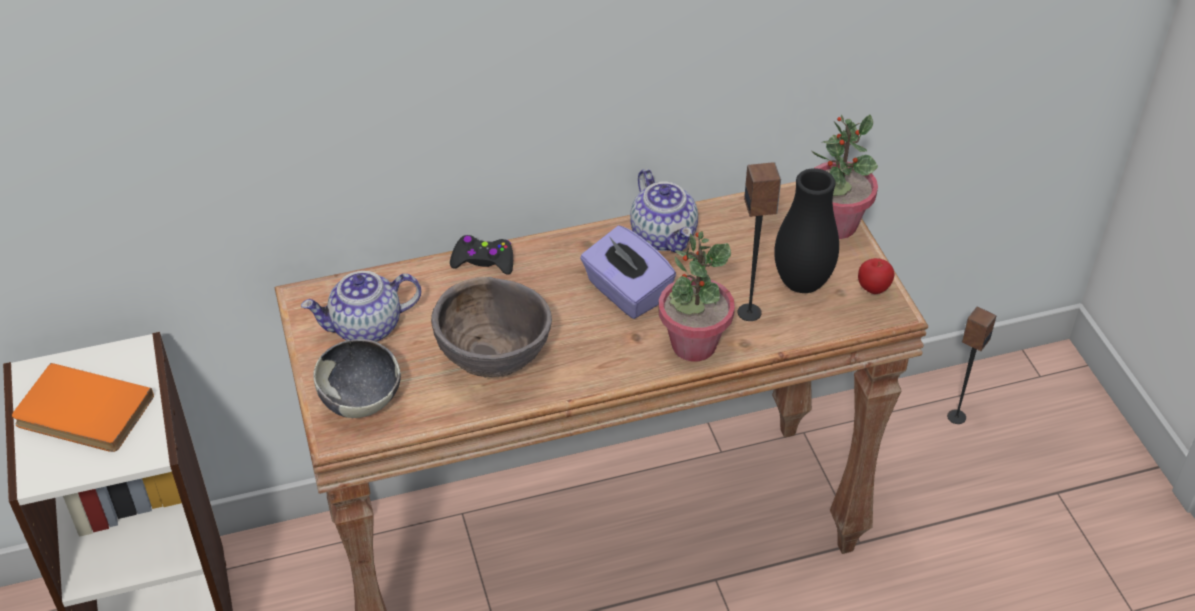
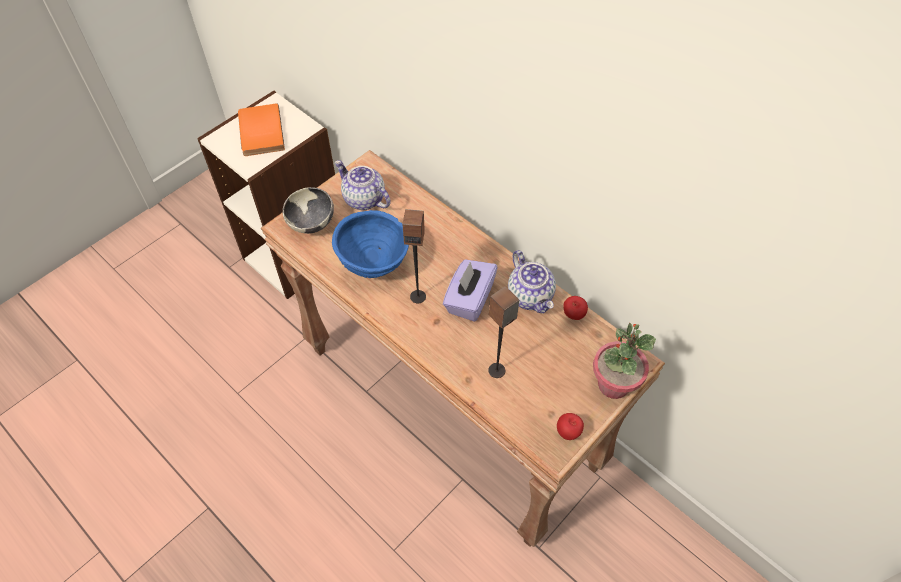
camera: 60 degrees right, 10 degrees up
brown bowl [431,277,552,378] -> blue bowl [332,210,409,278]
black game controller [450,235,513,275] -> none
teapot [630,169,698,253] -> teapot turned 60 degrees counterclockwise [508,250,556,314]
potted plant [658,231,735,361] -> none
black vase [774,168,839,293] -> none
speaker [947,307,996,424] -> speaker moved to [402,209,426,303]
none -> apple [563,296,588,320]

